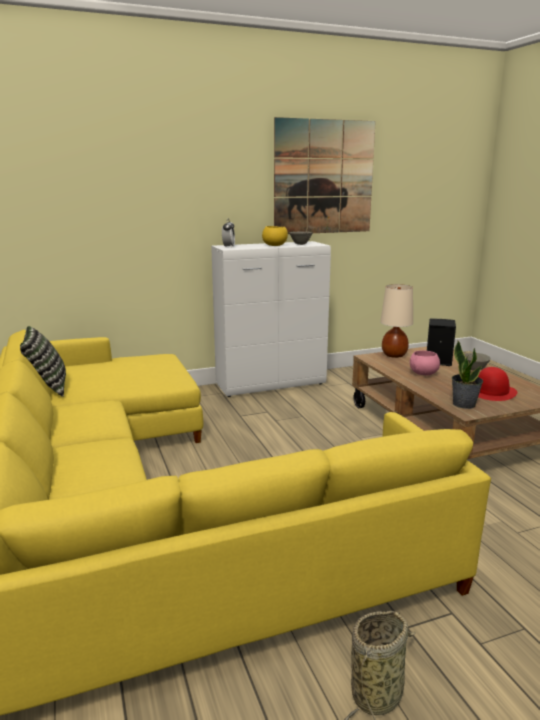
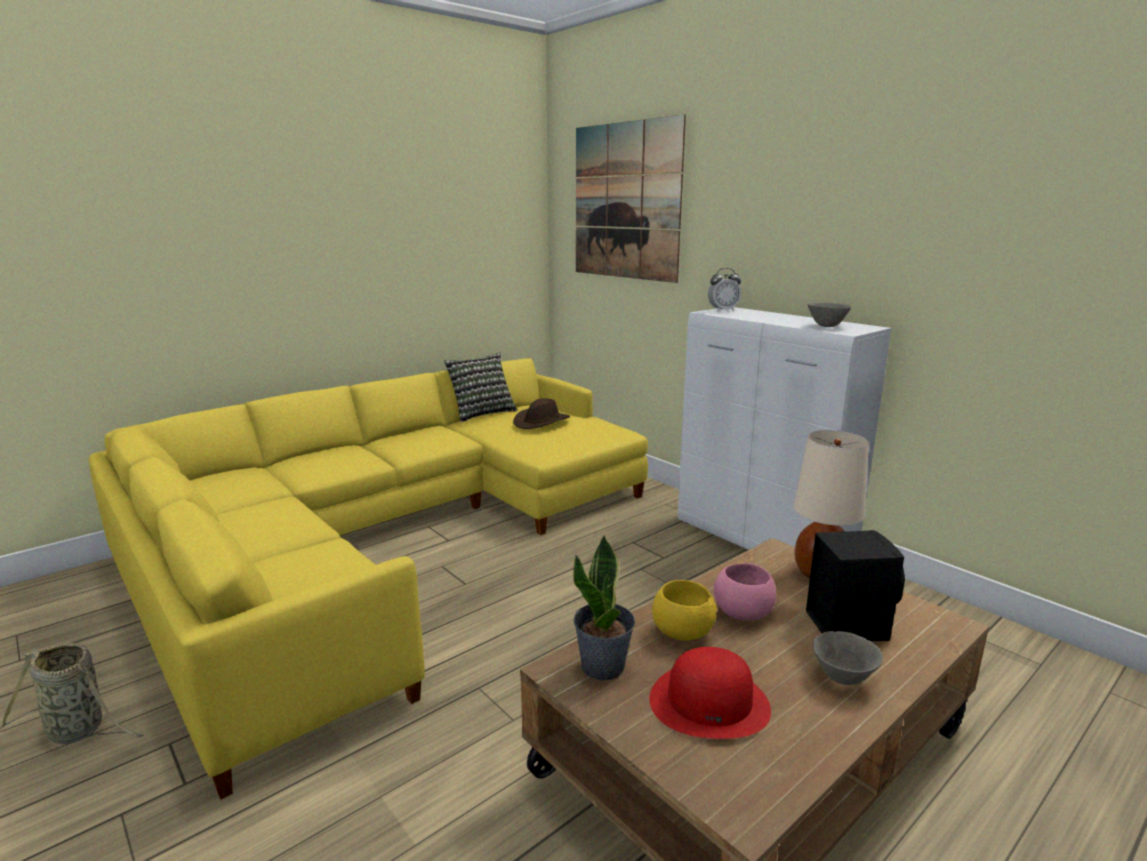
camera: 70 degrees right, 0 degrees up
yellow bowl [262,226,288,246] -> yellow bowl moved to [652,580,717,641]
picture [274,117,376,234] -> picture moved to [576,114,686,283]
none -> brown hat [513,398,570,429]

